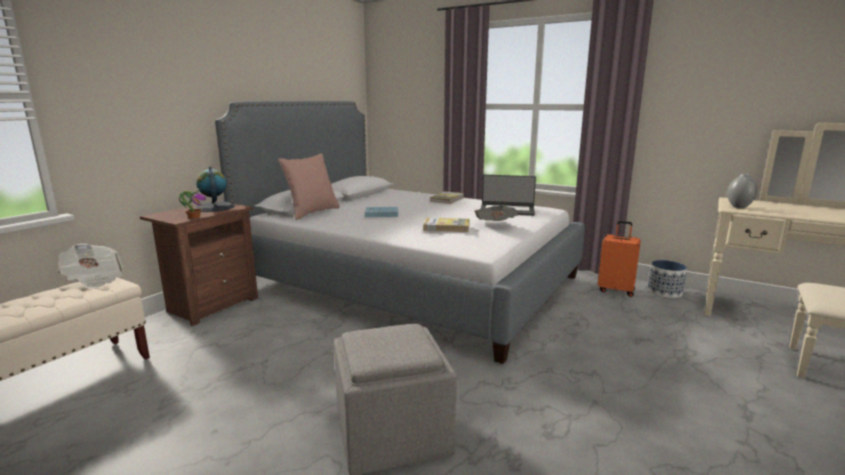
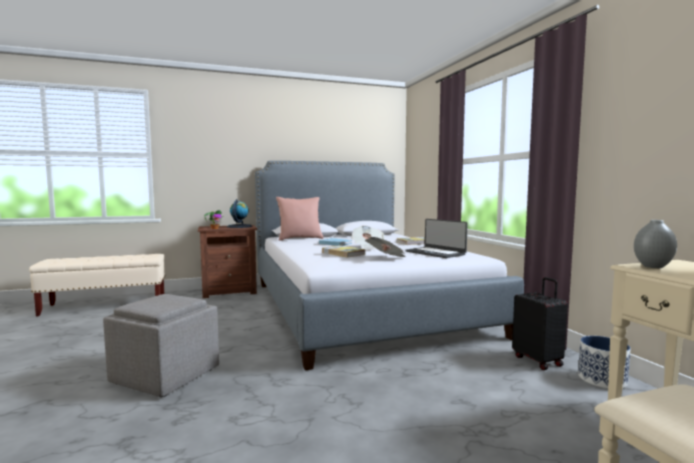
camera: 40 degrees right, 10 degrees down
newspaper [58,243,123,289] -> newspaper moved to [351,225,384,250]
orange suitcase [598,221,641,297] -> black suitcase [512,277,568,370]

